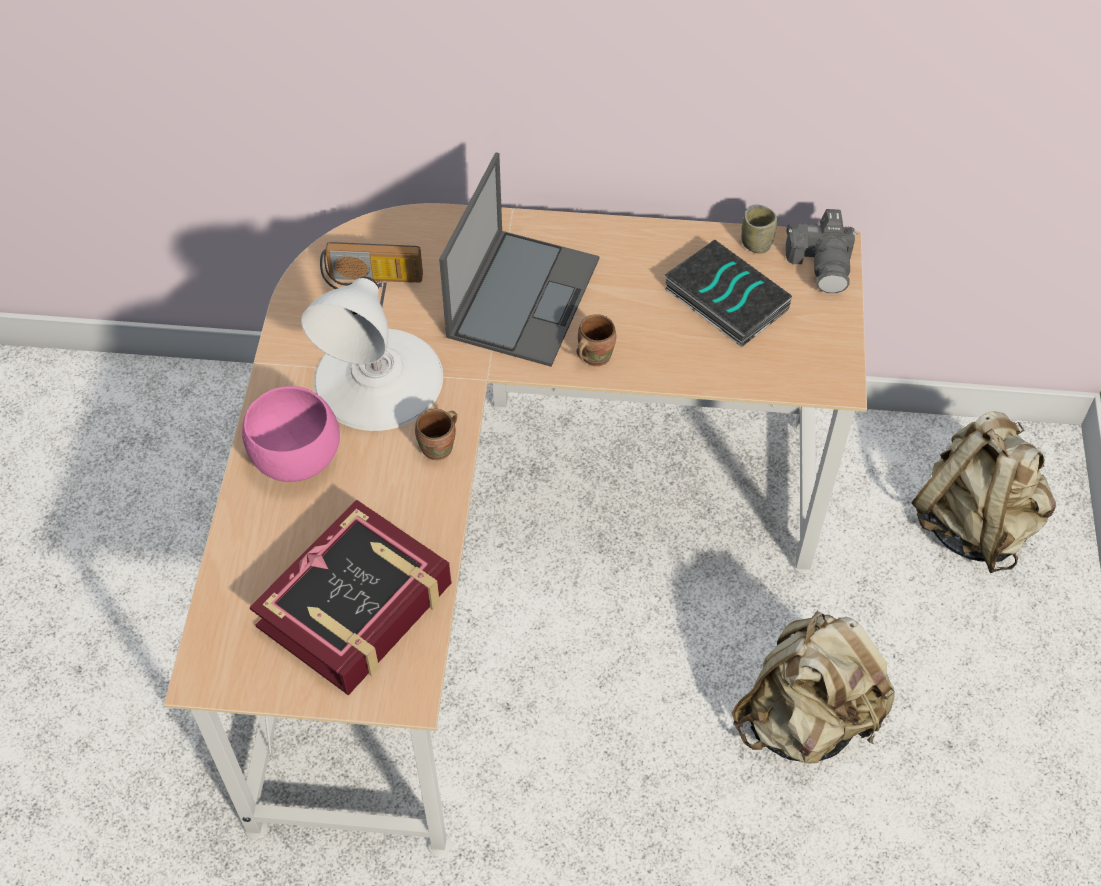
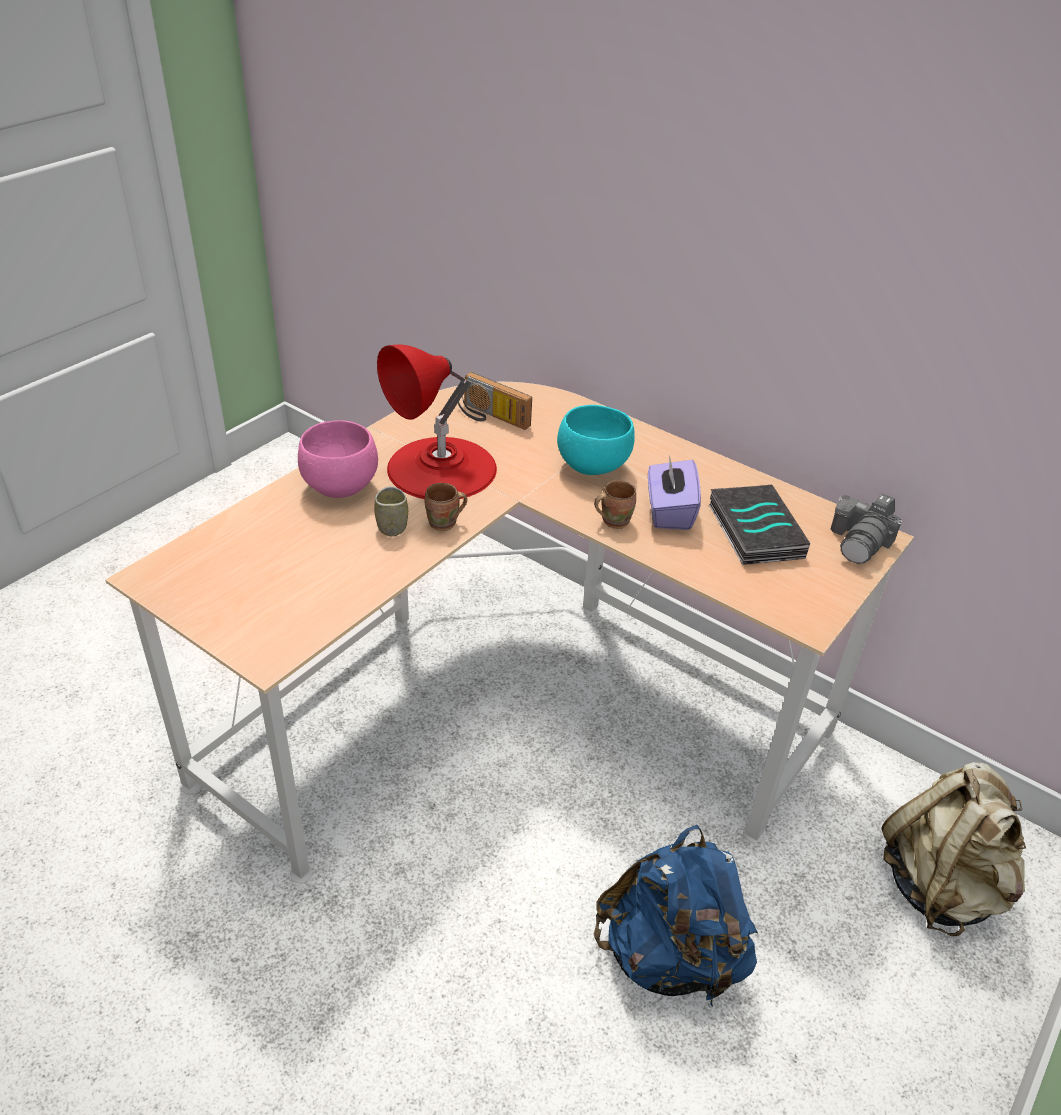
camera: 30 degrees right, 15 degrees down
book [250,500,452,695] -> none
white table lamp [301,277,443,431] -> red table lamp [377,345,497,499]
laptop [439,152,599,367] -> turquoise bowl [557,405,635,475]
beige backpack [732,611,895,763] -> blue backpack [593,825,758,1008]
cup [741,204,777,254] -> cup moved to [374,486,408,536]
none -> purple tissue box [648,455,701,530]

